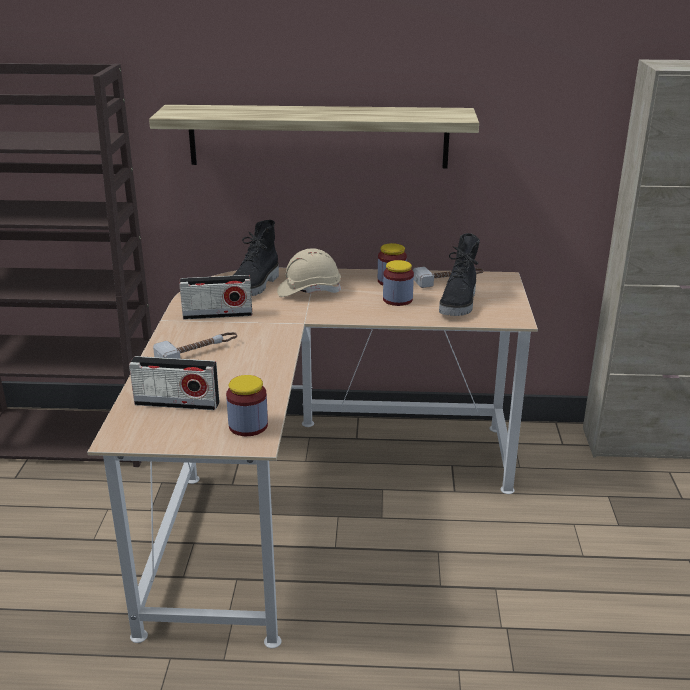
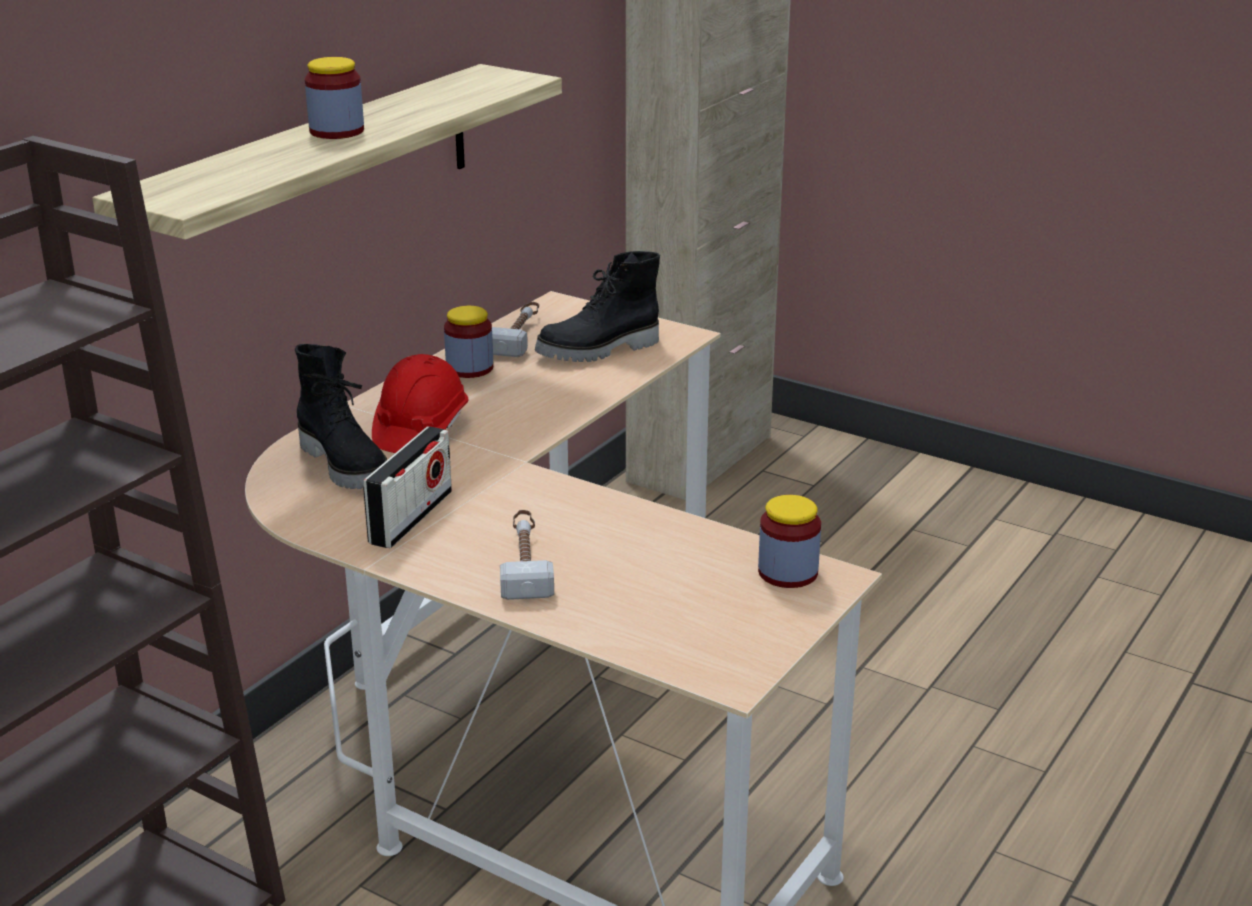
camera: 60 degrees left, 0 degrees up
radio [129,356,219,410] -> none
beige hard hat [277,248,342,297] -> red hard hat [372,354,468,453]
jar [383,260,414,306] -> jar moved to [305,57,364,139]
black boot [439,233,480,316] -> black boot turned 105 degrees clockwise [535,251,660,362]

